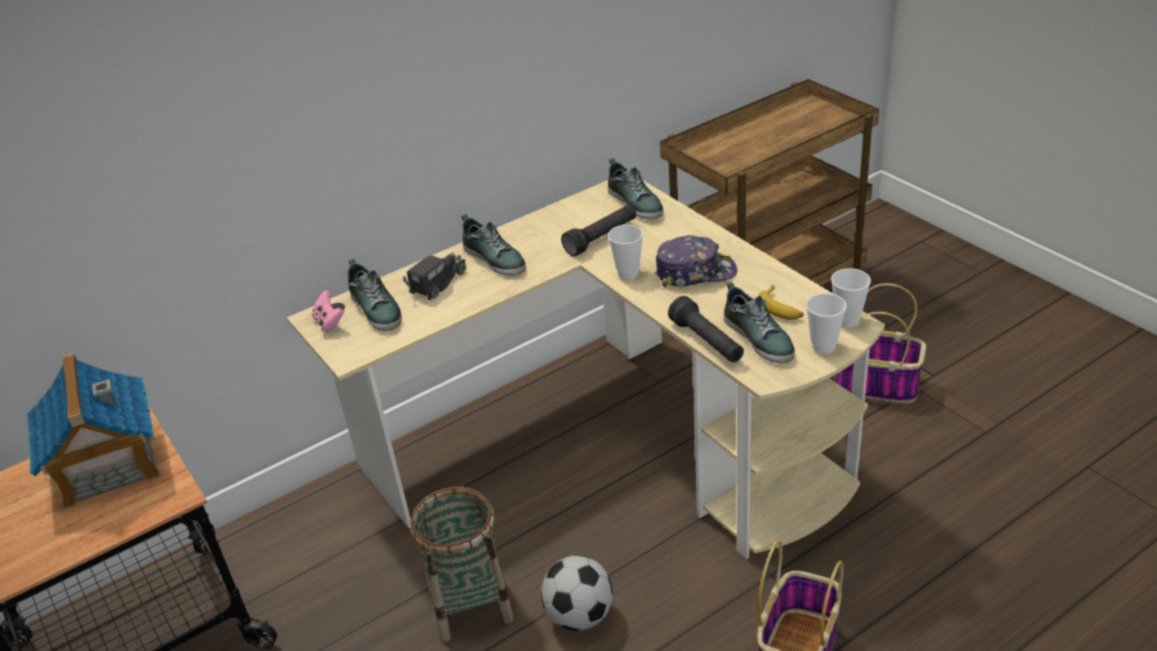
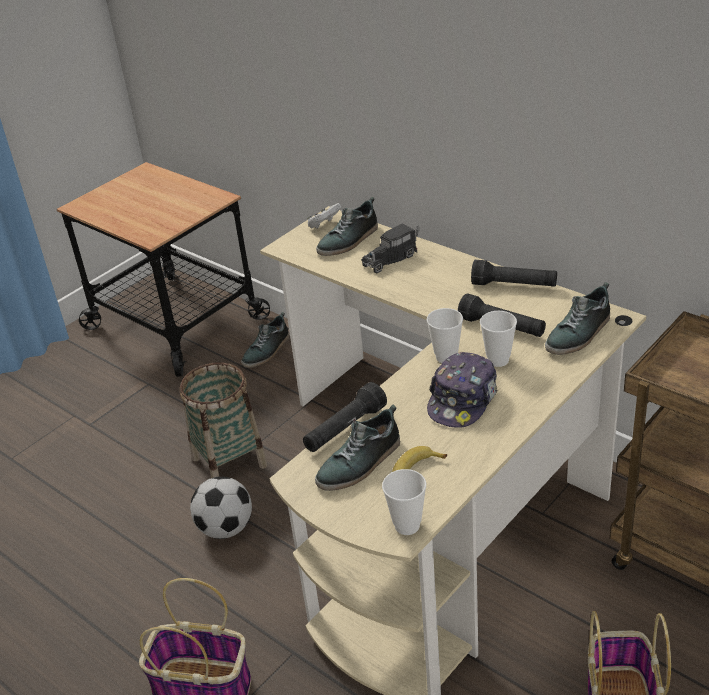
camera: 75 degrees right, 0 degrees up
toy house [27,353,160,509] -> none
pink game controller [312,290,344,332] -> white game controller [307,203,341,229]
toy truck [403,252,466,300] -> toy truck turned 120 degrees clockwise [361,224,419,273]
shoe [461,214,526,276] -> shoe moved to [241,312,289,368]
cap [655,235,737,287] -> cap turned 45 degrees clockwise [427,352,497,428]
cup [806,293,847,354] -> cup moved to [480,311,517,367]
none -> black flashlight [471,260,557,287]

